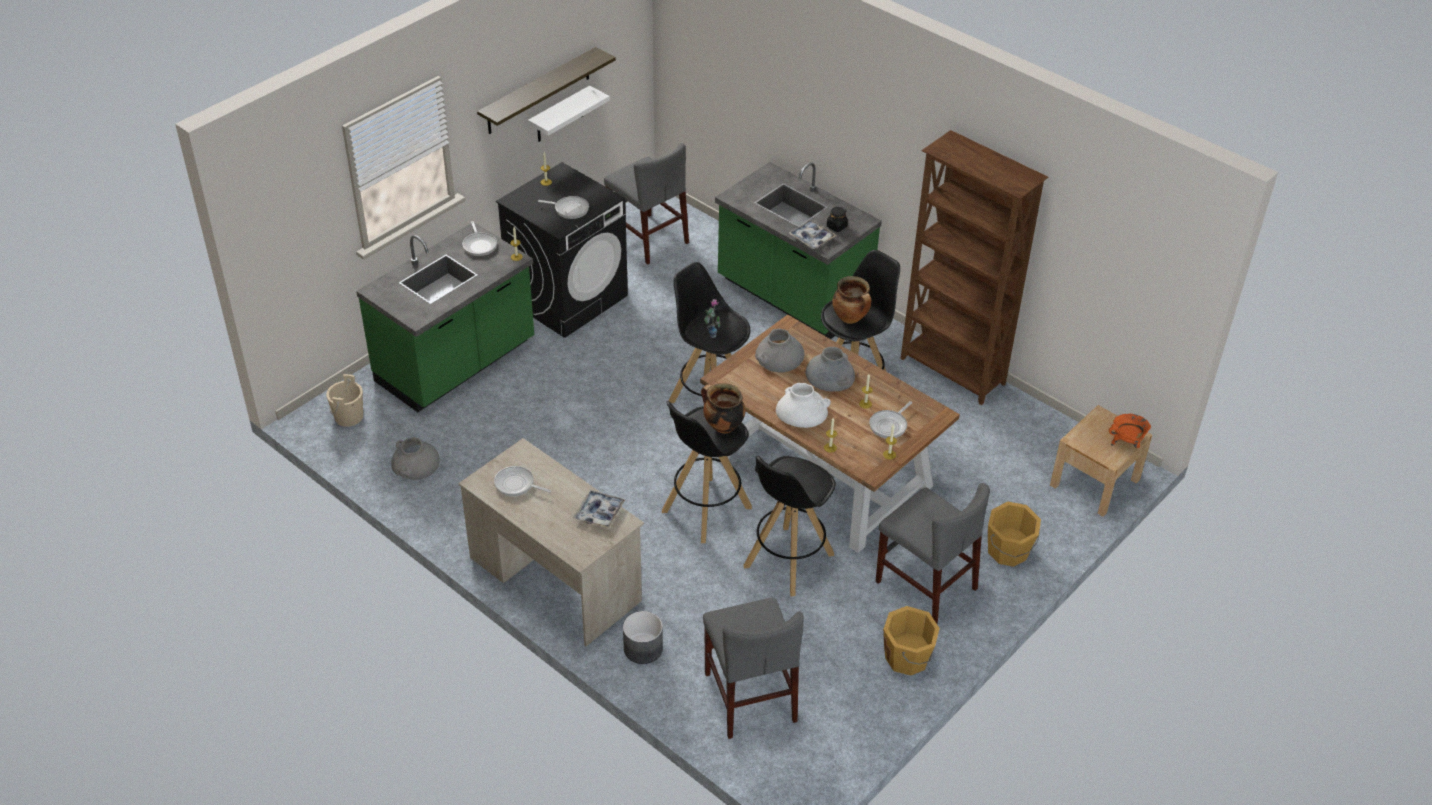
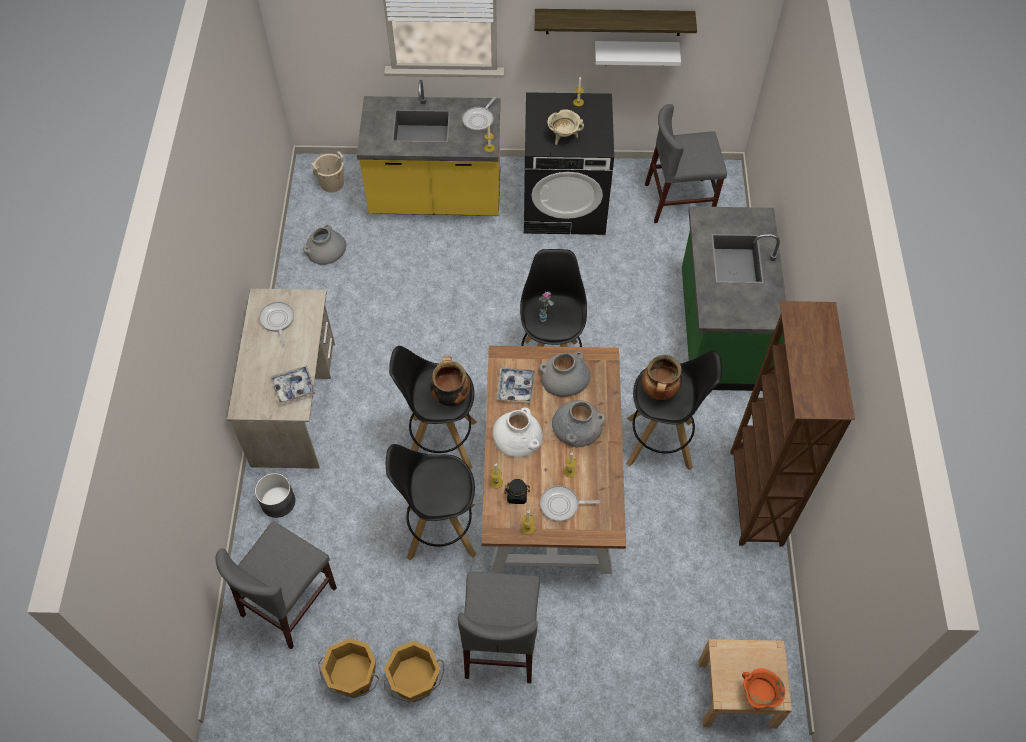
camera: 50 degrees right, 15 degrees up
green counter [356,222,534,412] -> yellow counter [357,80,500,216]
frying pan [538,196,589,219] -> beige cooking pot [548,110,584,145]
grey chair [604,143,689,265] -> grey chair turned 75 degrees clockwise [645,104,727,223]
tray [789,220,837,249] -> tray moved to [496,368,535,403]
black jar [827,207,848,232] -> black jar moved to [505,479,530,504]
orange bucket [988,501,1041,567] -> orange bucket moved to [318,638,379,698]

